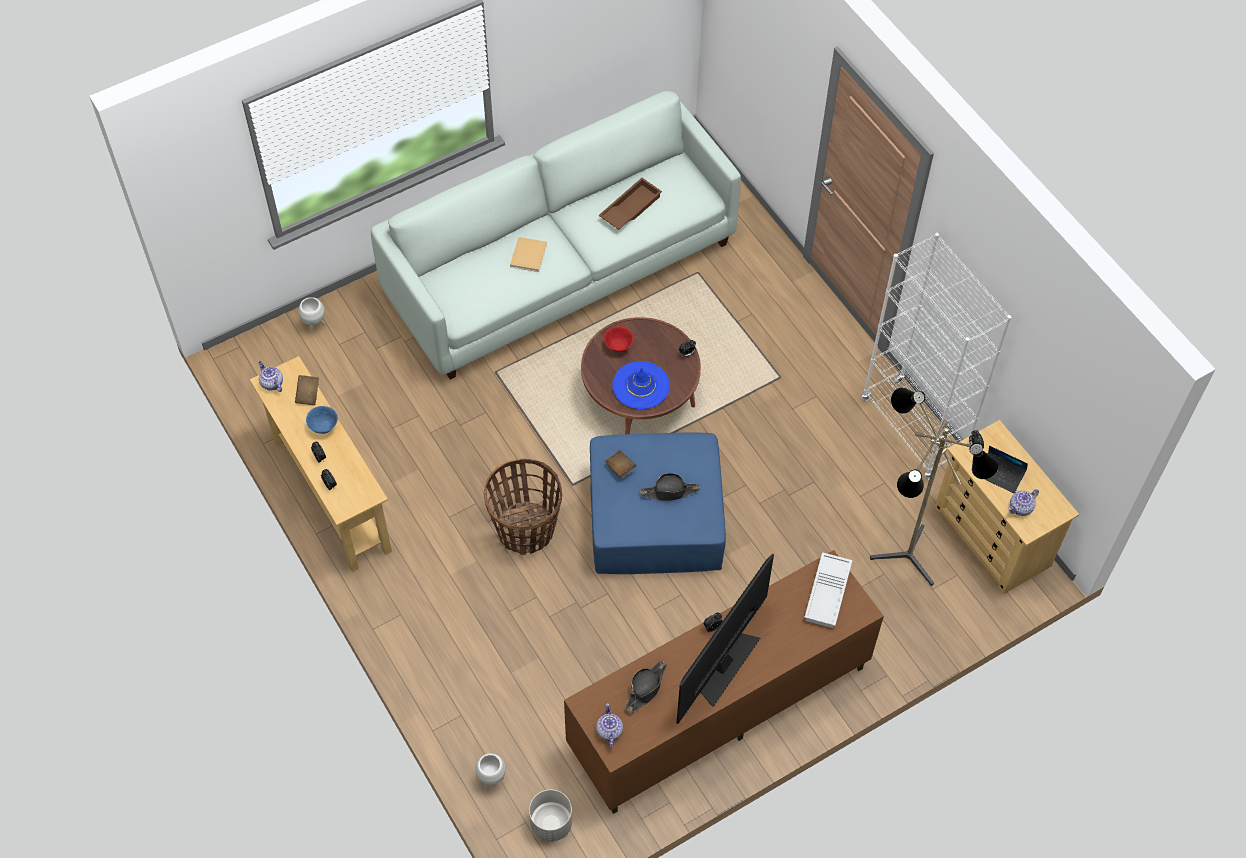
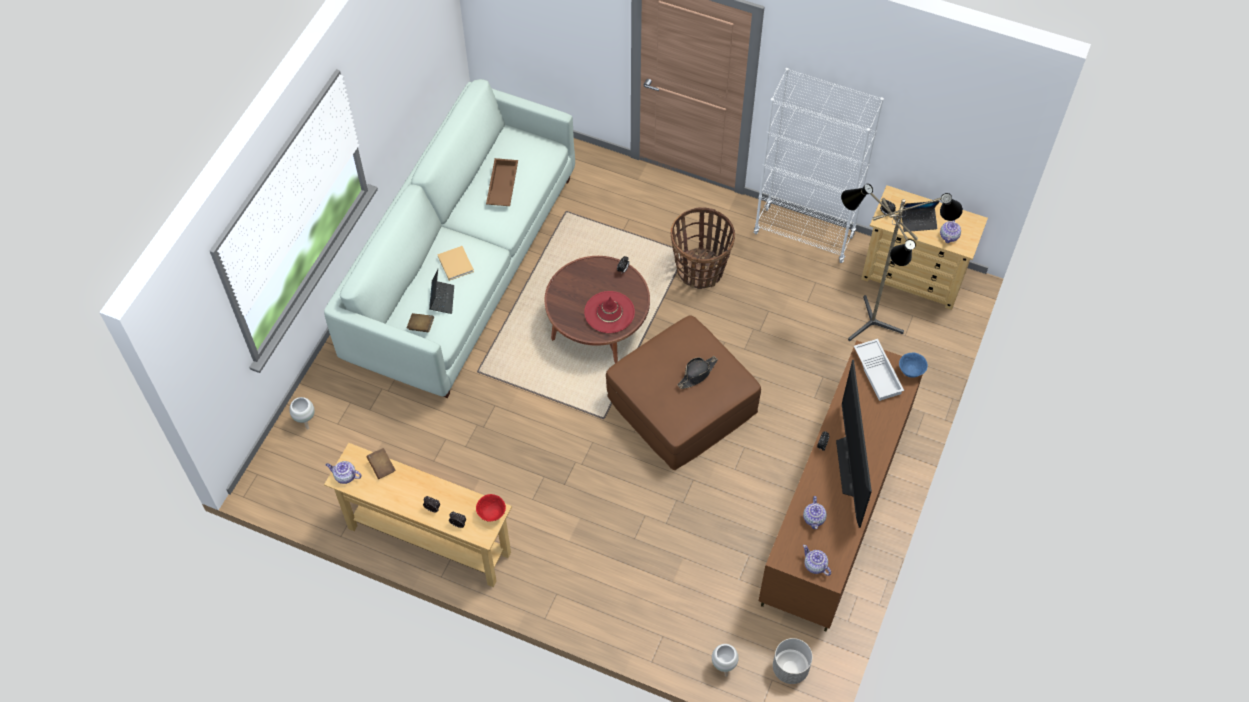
camera: 35 degrees left, 0 degrees up
blue bowl [306,406,338,434] -> blue bowl moved to [899,353,928,378]
basket [484,458,562,555] -> basket moved to [671,207,735,289]
blue ottoman [590,433,726,574] -> brown ottoman [606,315,761,470]
red bowl [604,326,633,352] -> red bowl moved to [476,494,506,522]
brown book [605,450,636,479] -> brown book moved to [407,313,434,332]
blue hat [613,361,670,409] -> red hat [584,291,635,333]
black hat [625,660,667,713] -> teapot [803,496,827,529]
none -> laptop [429,269,454,314]

